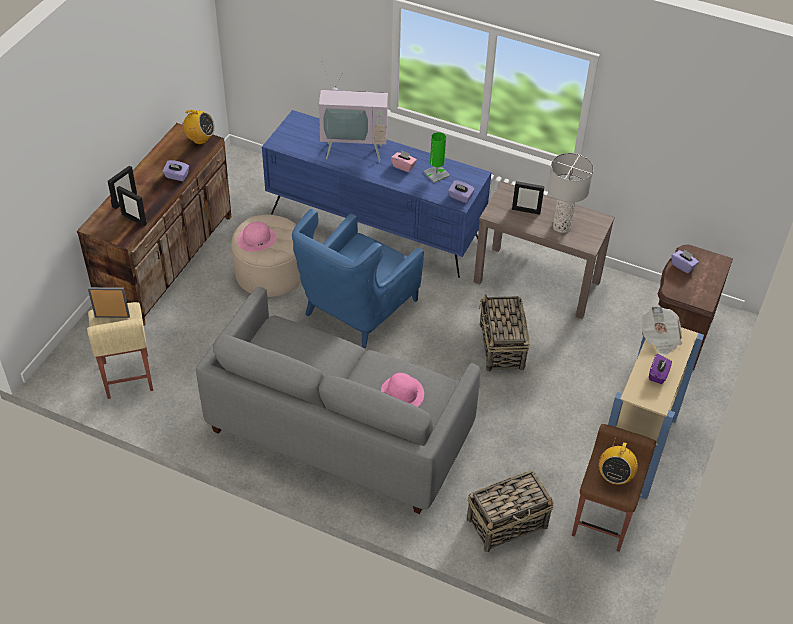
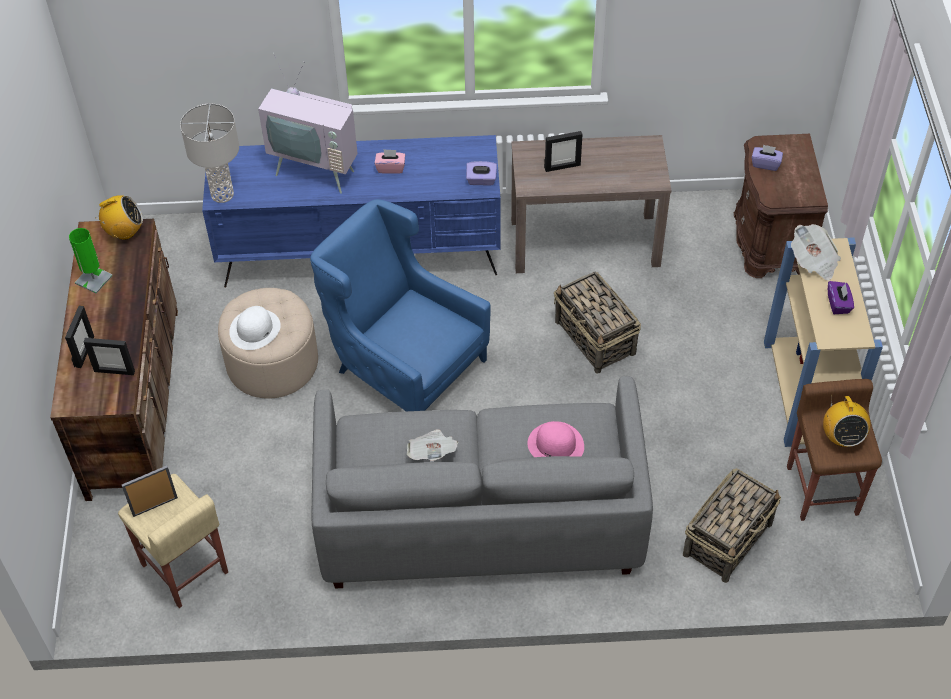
camera: 25 degrees left, 5 degrees up
purple tissue box [163,160,189,181] -> none
pink hat [237,222,277,252] -> white hat [229,306,281,350]
blue armchair [292,209,424,348] -> blue armchair turned 120 degrees clockwise [310,199,491,411]
television [319,64,388,162] -> television turned 45 degrees clockwise [258,53,358,194]
green table lamp [423,132,450,183] -> green table lamp moved to [69,228,113,294]
white table lamp [548,153,594,233] -> white table lamp moved to [180,104,239,203]
none -> newspaper [407,429,459,461]

